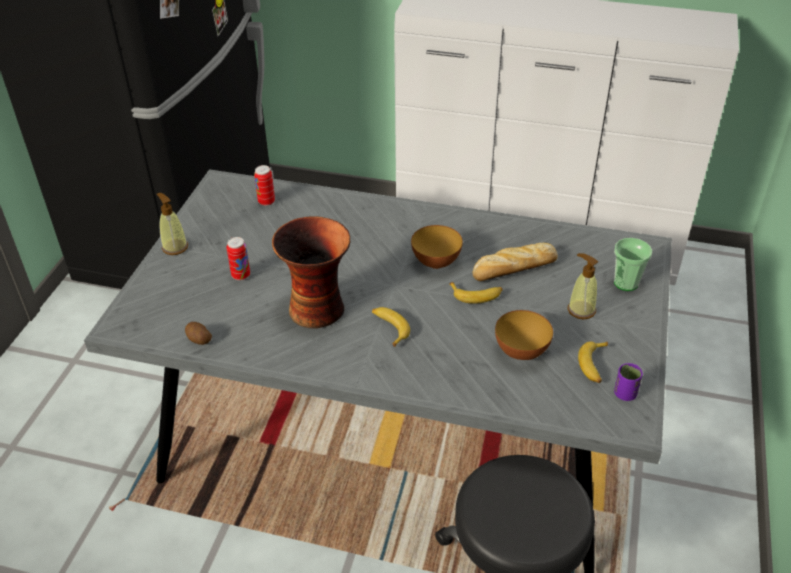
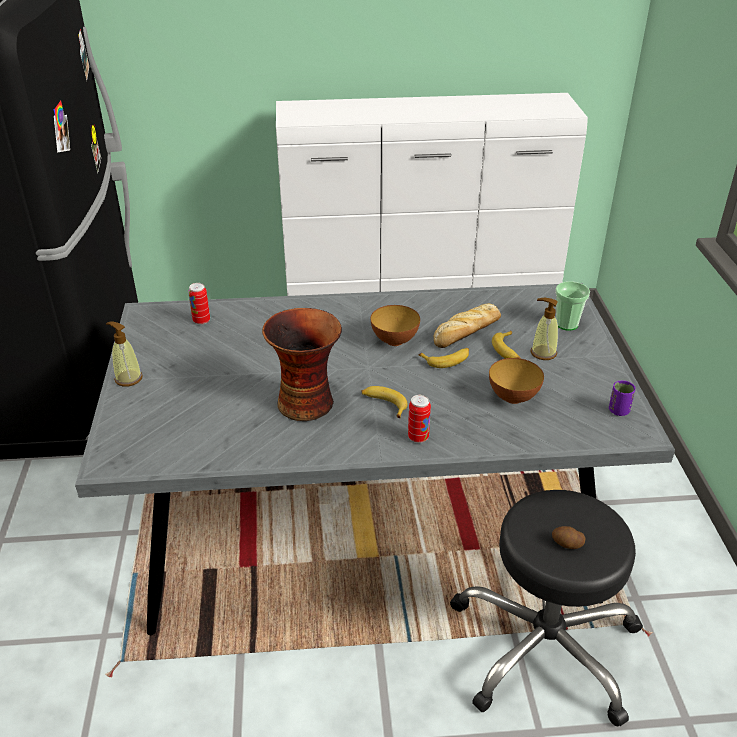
camera: 20 degrees left, 5 degrees down
potato [185,322,212,345] -> potato moved to [552,526,586,549]
can [226,237,250,280] -> can moved to [408,395,431,443]
banana [578,341,608,383] -> banana moved to [492,331,521,359]

